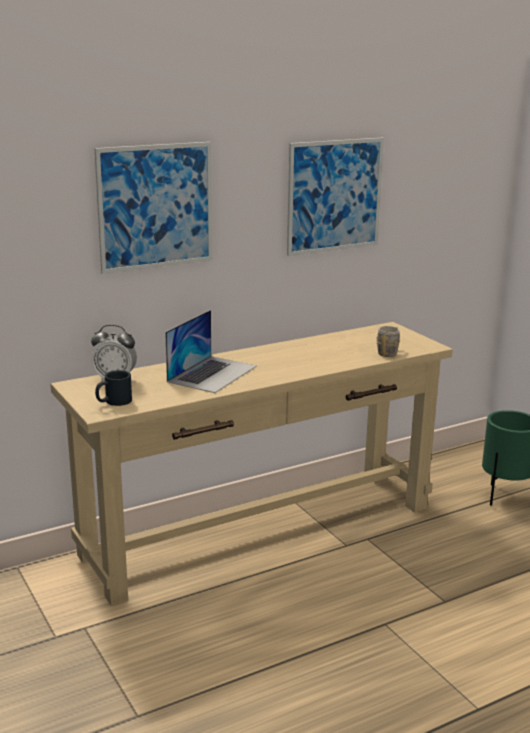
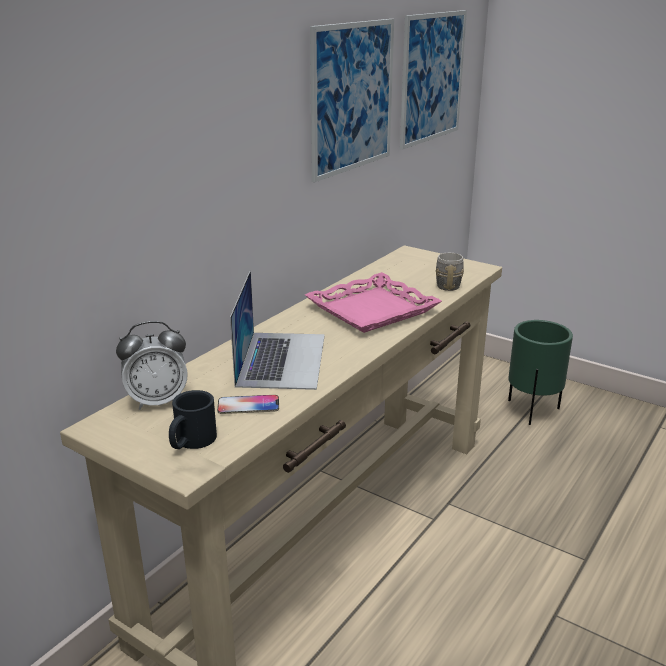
camera: 25 degrees left, 5 degrees up
picture [95,142,212,274] -> picture moved to [400,10,467,150]
none -> phone [217,395,279,414]
none -> pink tray [305,272,442,333]

